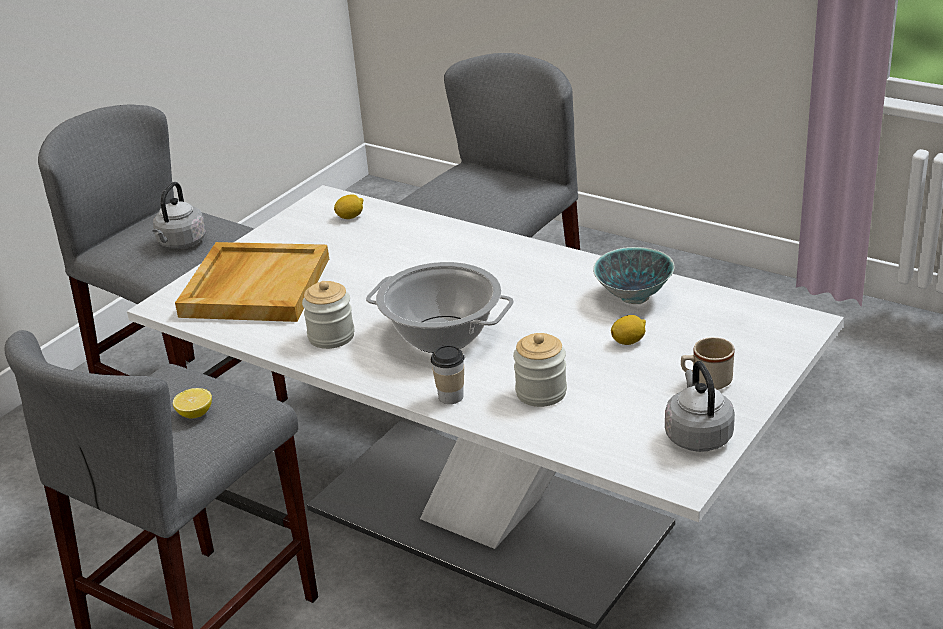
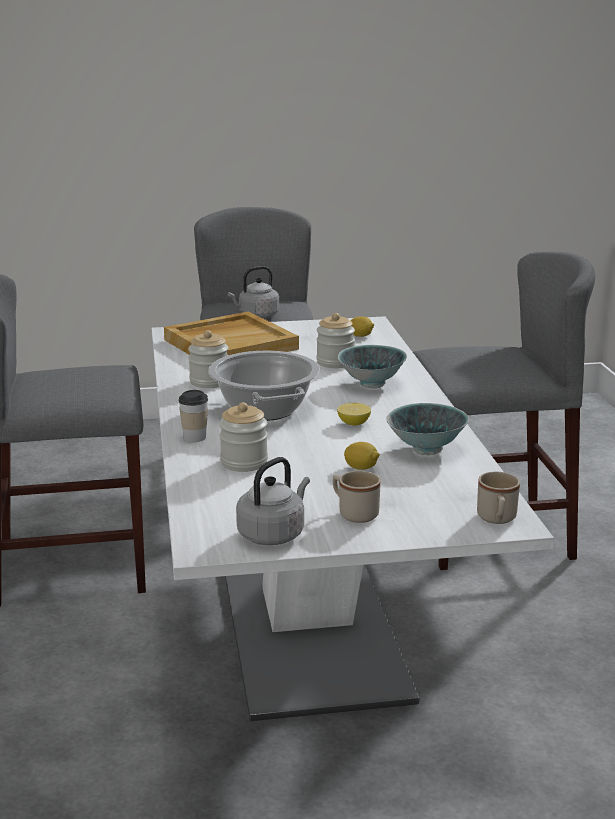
camera: 45 degrees right, 10 degrees down
lemon [173,388,212,419] -> lemon moved to [337,403,371,426]
none -> jar [317,313,355,368]
none -> bowl [338,345,407,389]
none -> beige mug [477,472,520,524]

